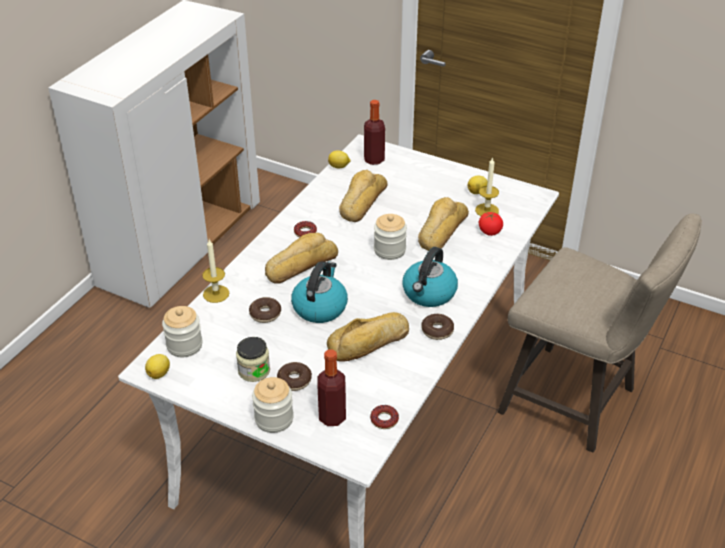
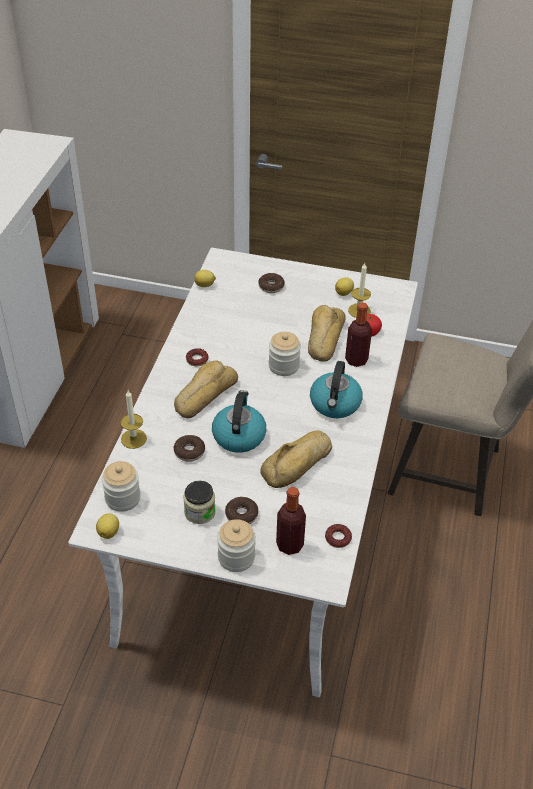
camera: 15 degrees left, 5 degrees up
bread [339,170,388,222] -> none
bottle [364,100,385,165] -> bottle moved to [345,302,372,367]
donut [421,314,454,340] -> donut moved to [258,273,285,293]

